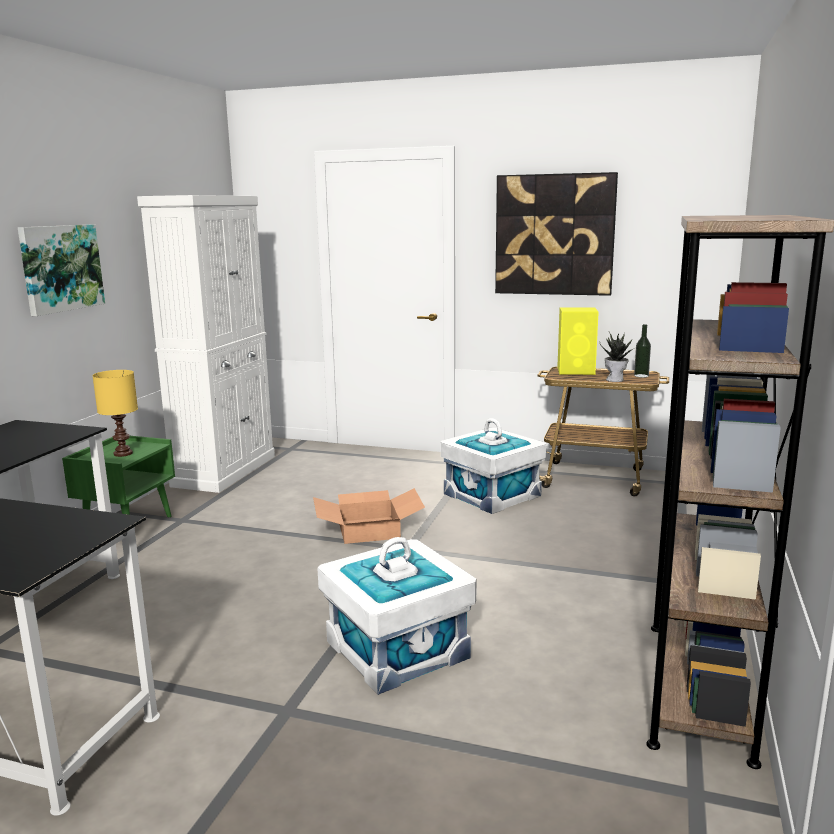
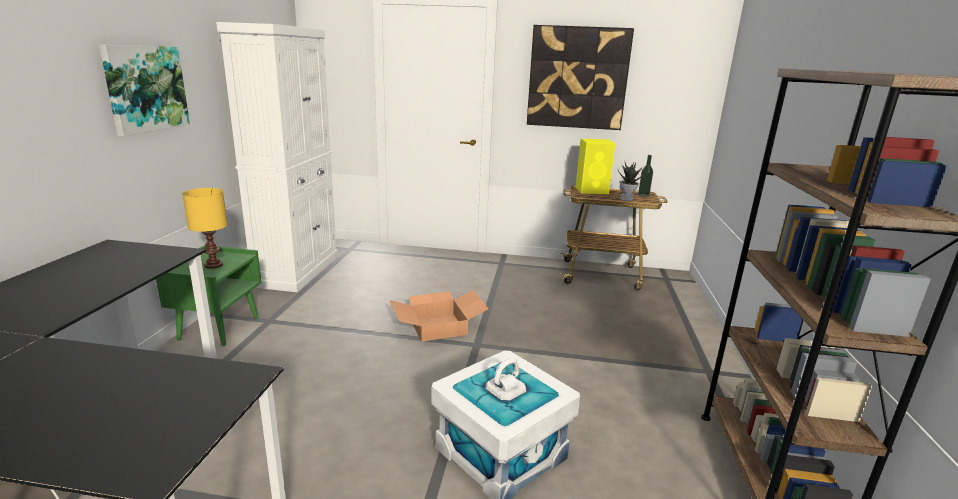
camera: 10 degrees left, 5 degrees up
white storage box [441,418,546,514] -> none

